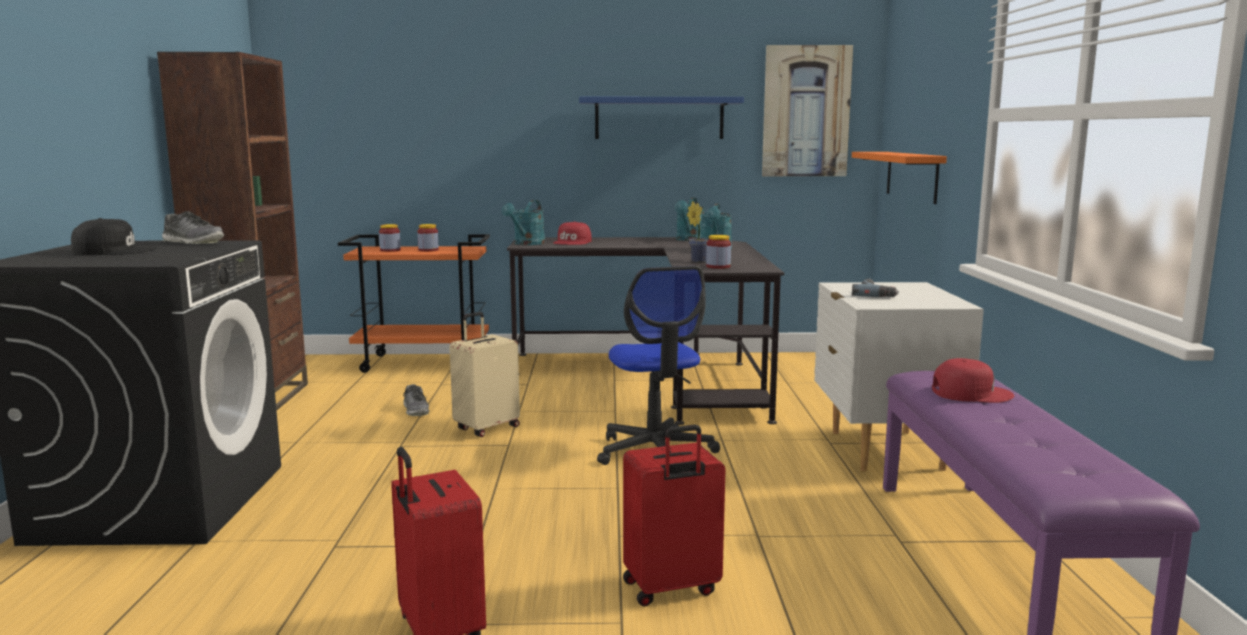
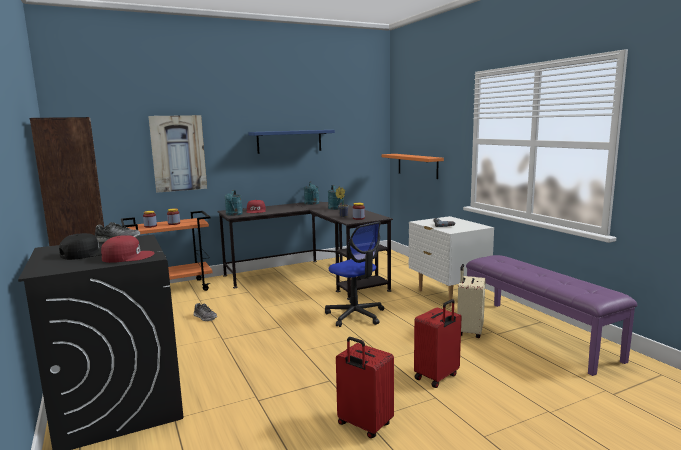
camera: 25 degrees left, 0 degrees up
beige suitcase [449,312,520,437] -> beige suitcase moved to [457,264,486,338]
picture [762,45,853,176] -> picture moved to [148,115,207,193]
red cap [932,358,1014,403] -> red cap moved to [101,235,155,263]

